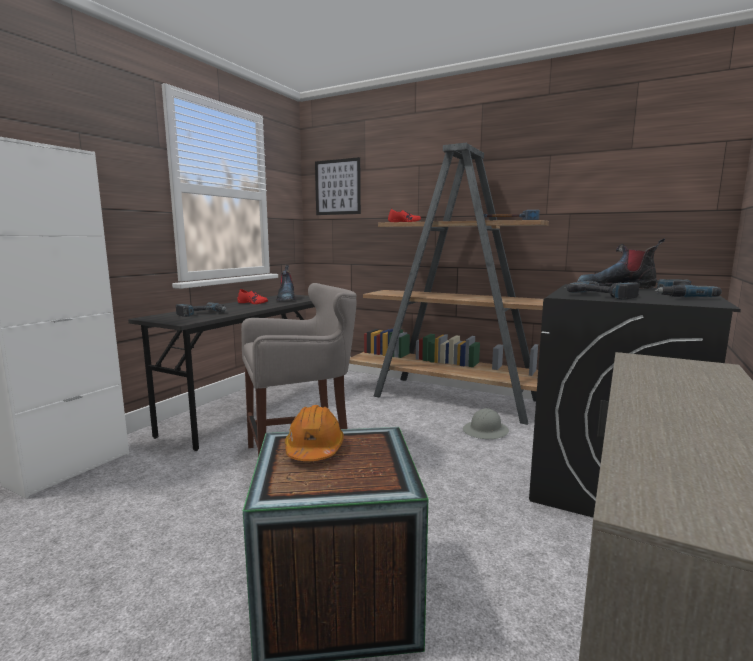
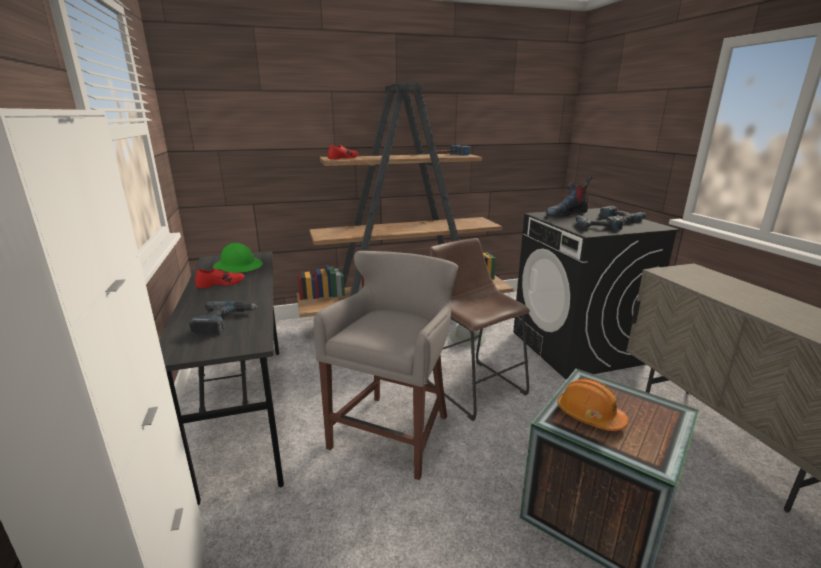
camera: 45 degrees left, 10 degrees up
boot [276,265,295,301] -> green hard hat [213,243,263,273]
picture [315,157,361,215] -> none
none -> brown stool [426,238,530,421]

